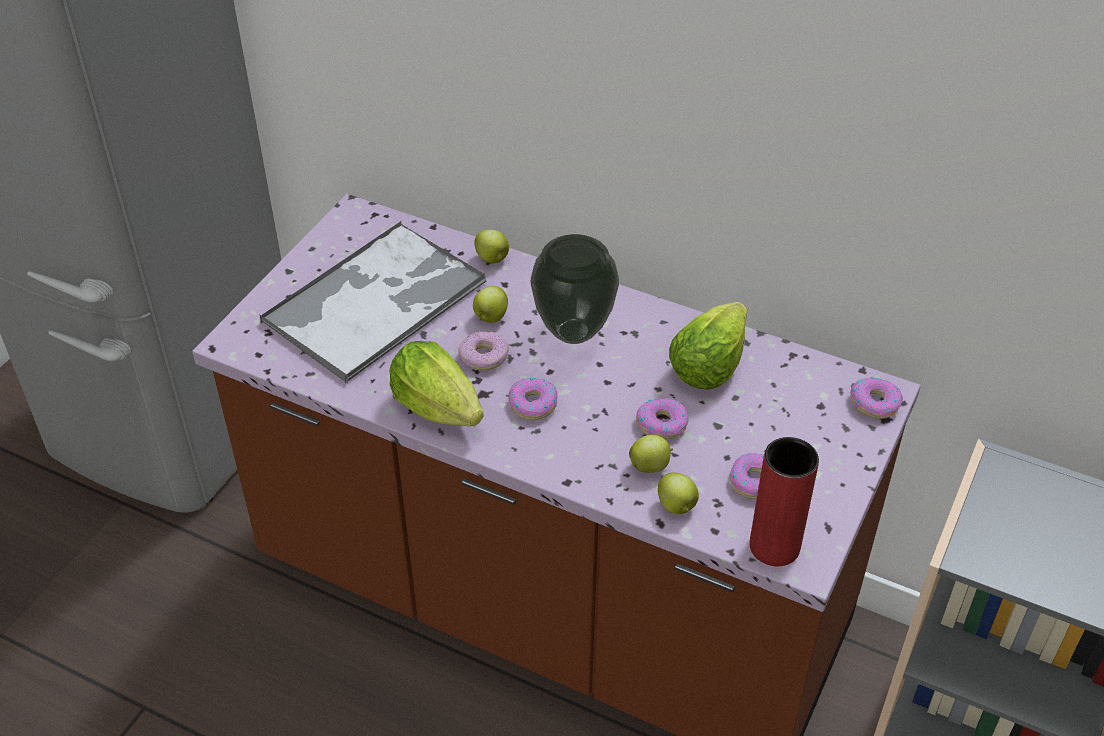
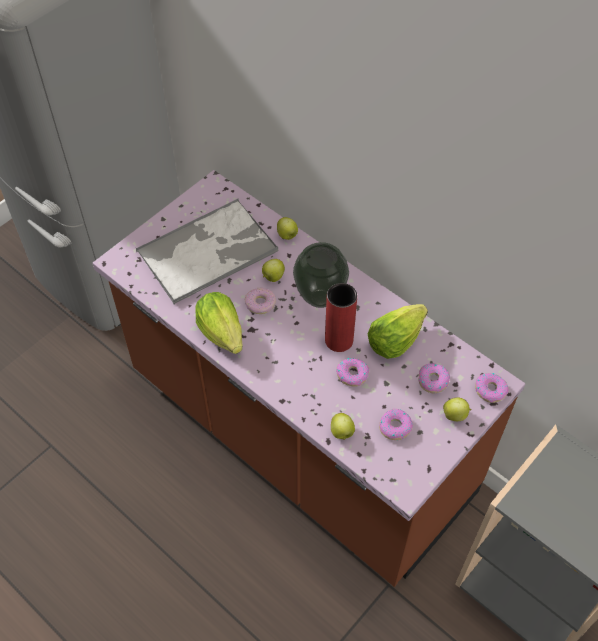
camera: 15 degrees right, 10 degrees up
donut [509,378,558,420] -> donut moved to [419,363,450,393]
apple [629,435,673,473] -> apple moved to [443,397,471,421]
red vase [750,437,819,566] -> red vase moved to [325,283,357,352]

